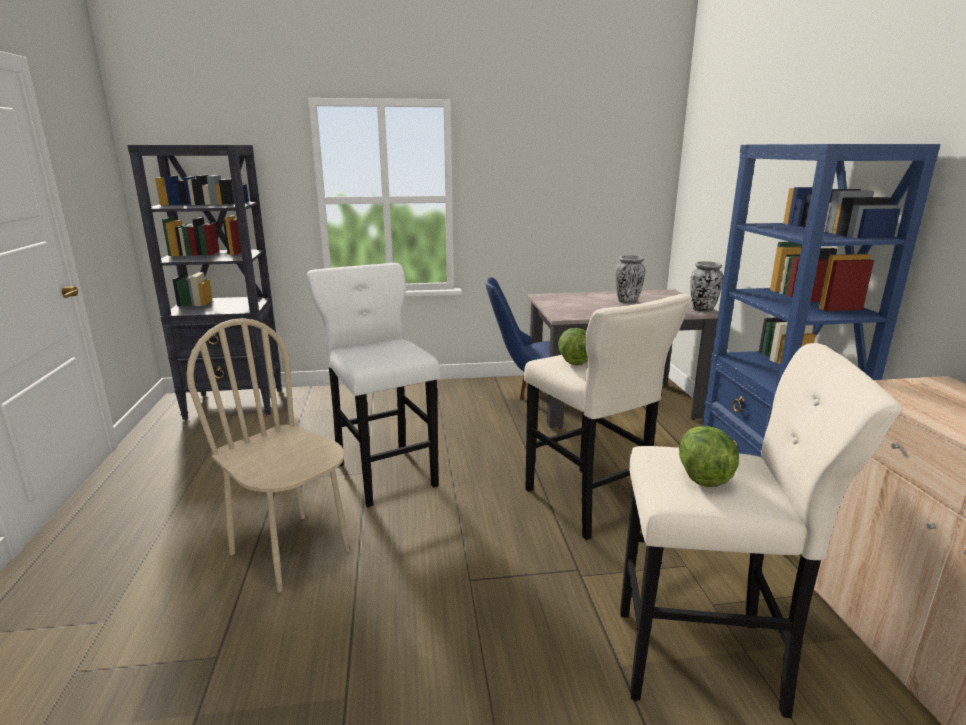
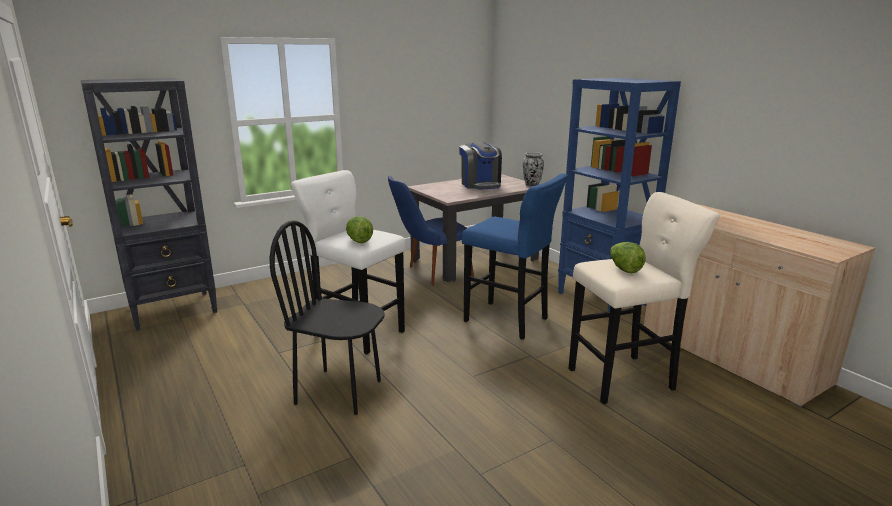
camera: 25 degrees left, 0 degrees up
beige chair [186,318,350,592] -> black chair [270,220,385,415]
beige stool [524,294,692,540] -> blue stool [462,174,568,340]
lettuce [558,328,588,365] -> lettuce moved to [346,216,373,243]
vase [615,255,645,304] -> coffee machine [459,142,502,190]

